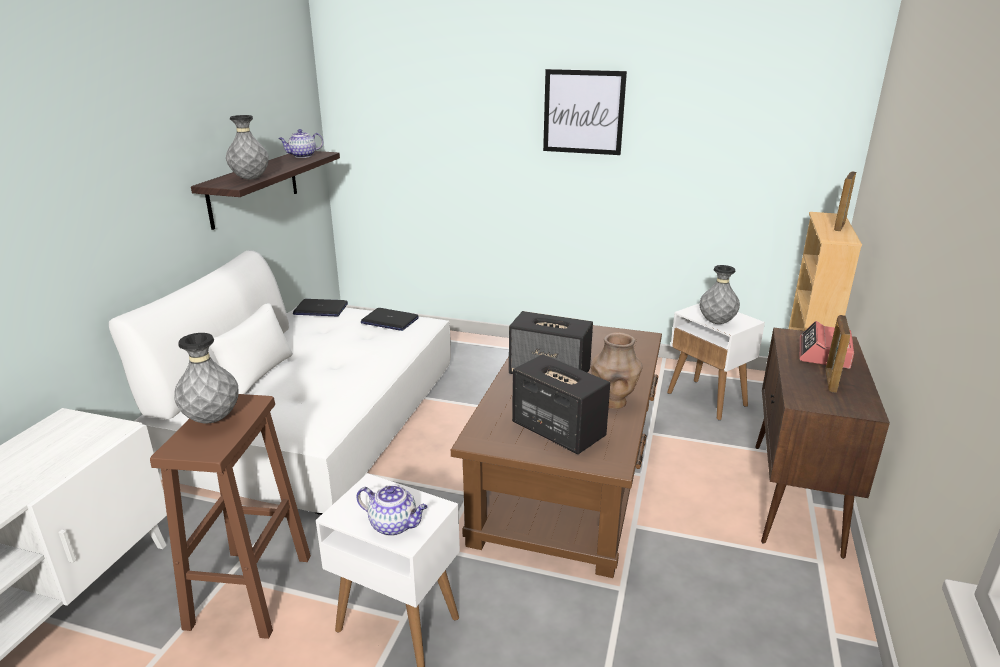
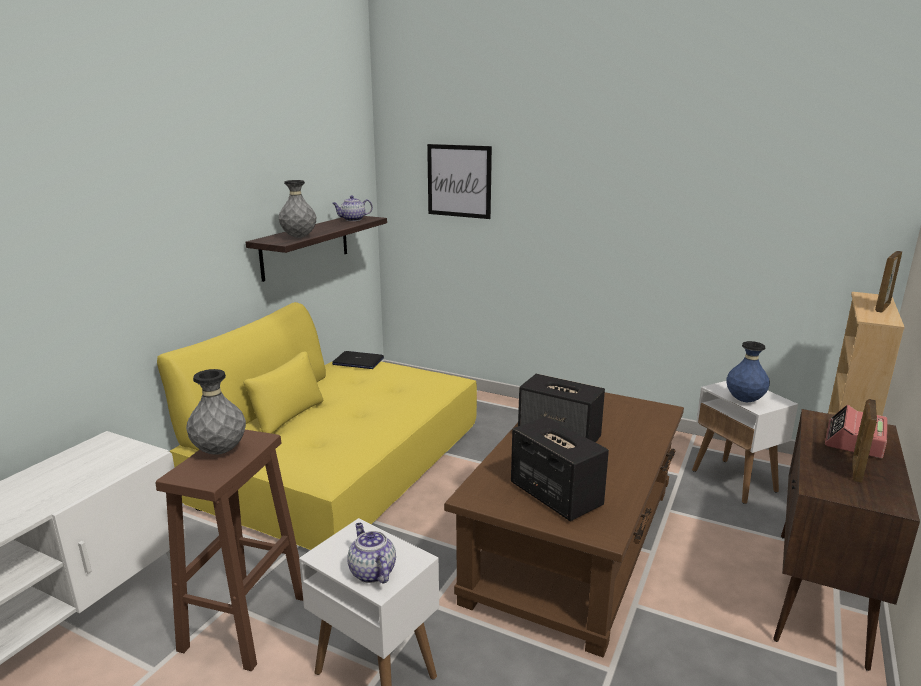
camera: 10 degrees right, 5 degrees down
white sofa [109,250,451,515] -> yellow sofa [157,302,477,550]
teapot [357,485,428,536] -> teapot turned 150 degrees counterclockwise [347,523,396,584]
laptop [361,308,419,331] -> none
picture [543,69,627,155] -> picture moved to [427,144,492,219]
brown vase [591,332,643,409] -> none
grey vase [700,265,740,324] -> blue vase [726,341,770,402]

